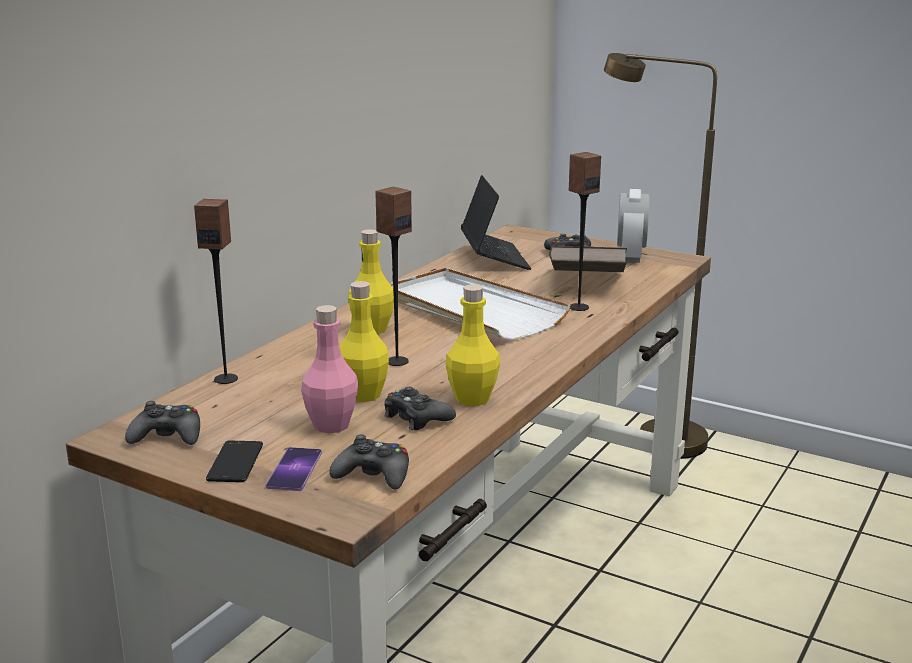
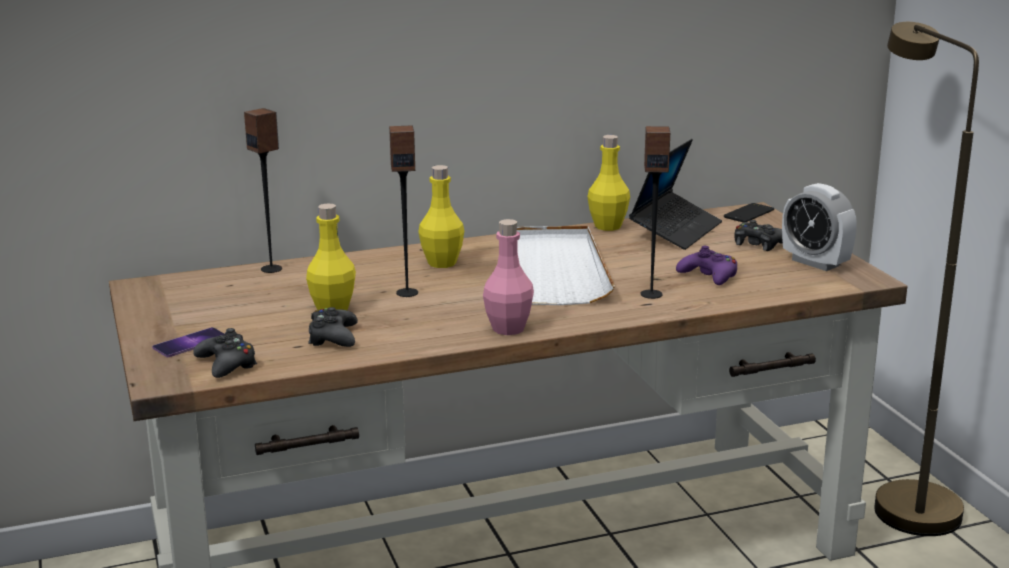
camera: 40 degrees right, 0 degrees up
black game controller [125,401,200,445] -> none
phone [206,441,263,482] -> phone moved to [724,203,774,223]
pink bottle [301,305,358,433] -> pink bottle moved to [483,219,534,335]
yellow bottle [446,284,500,406] -> yellow bottle moved to [588,135,630,231]
brown book [549,246,627,272] -> purple game controller [676,246,737,285]
alarm clock [617,189,649,263] -> alarm clock turned 90 degrees clockwise [782,183,857,271]

